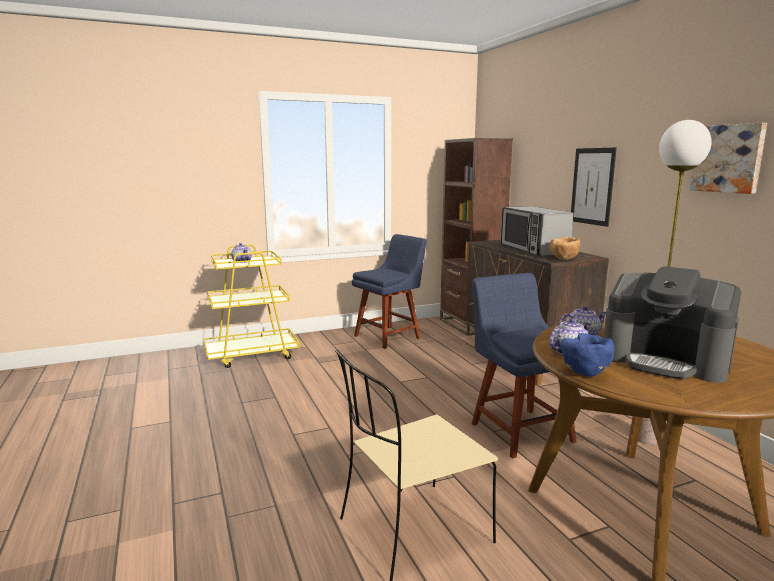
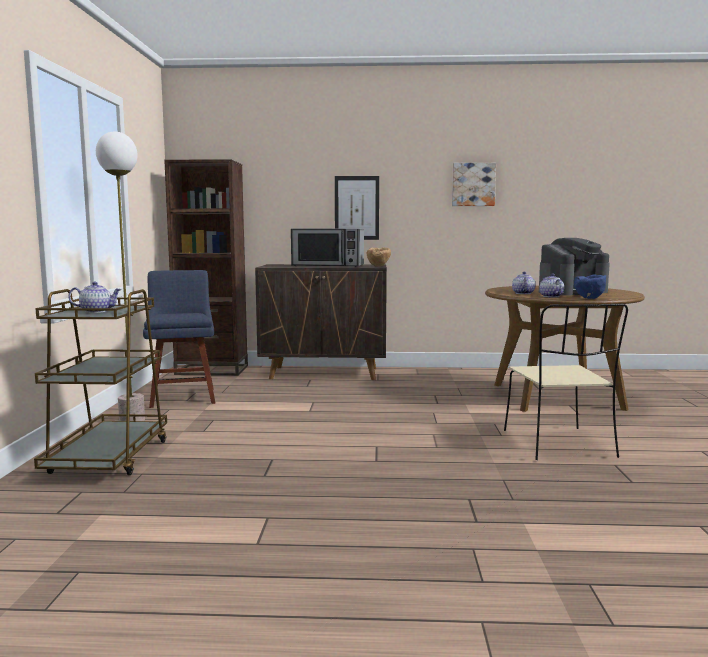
camera: 65 degrees left, 5 degrees down
yellow cart [203,244,300,368] -> brown cart [34,289,167,475]
blue chair [471,273,577,459] -> none
floor lamp [638,120,712,445] -> floor lamp moved to [96,132,145,421]

